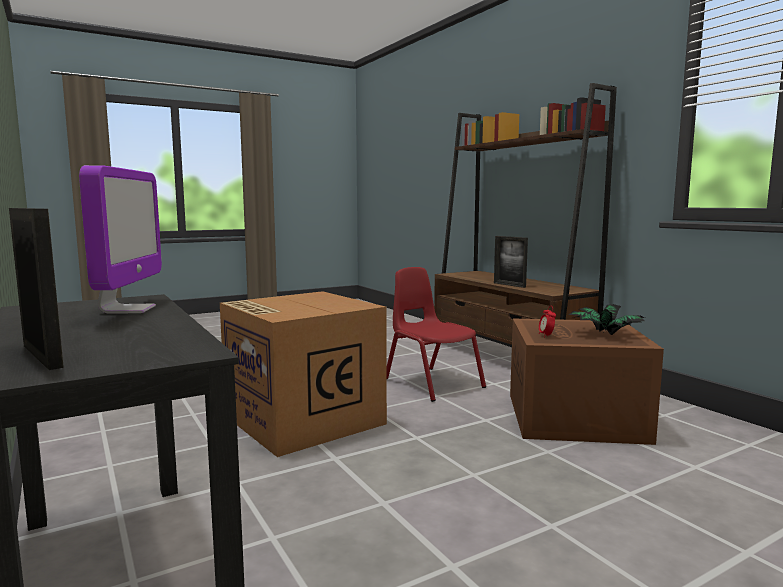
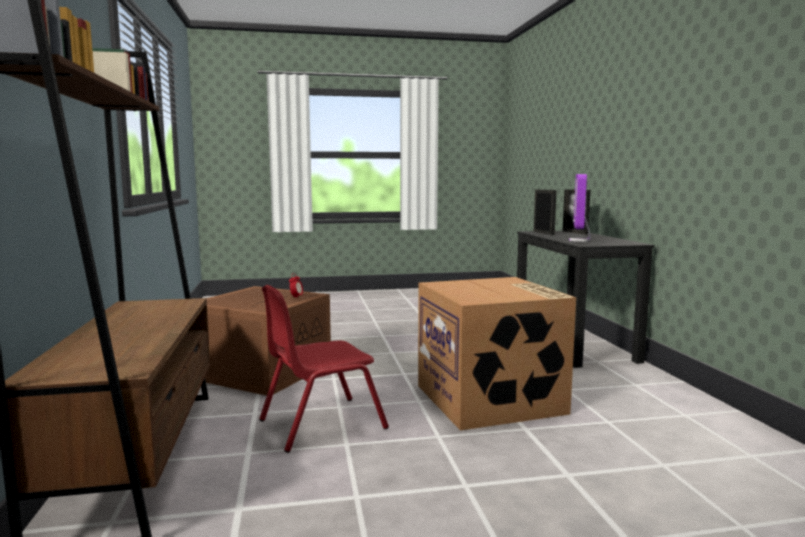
camera: 160 degrees left, 0 degrees up
red chair [387,267,486,402] -> red chair turned 75 degrees clockwise [259,285,389,453]
picture frame [494,236,528,288] -> picture frame moved to [534,189,557,235]
potted plant [568,304,645,335] -> none

